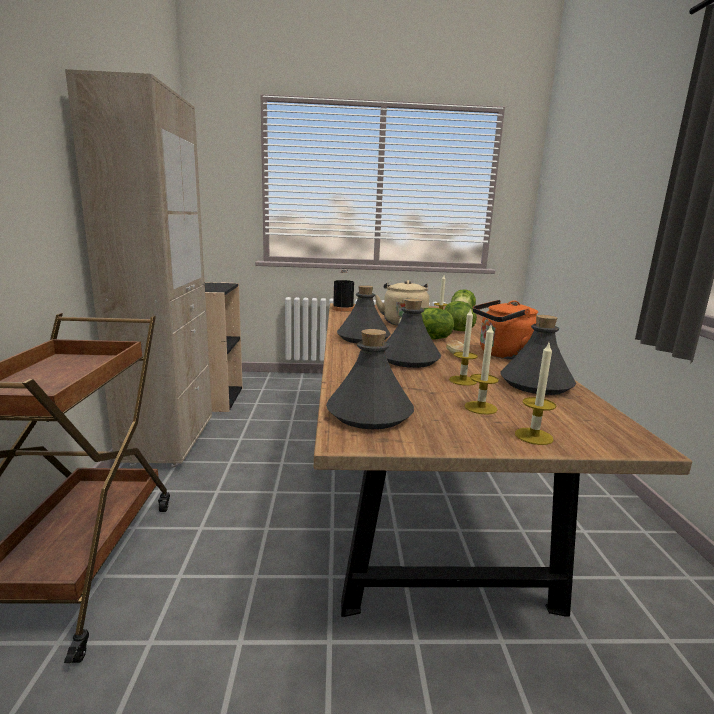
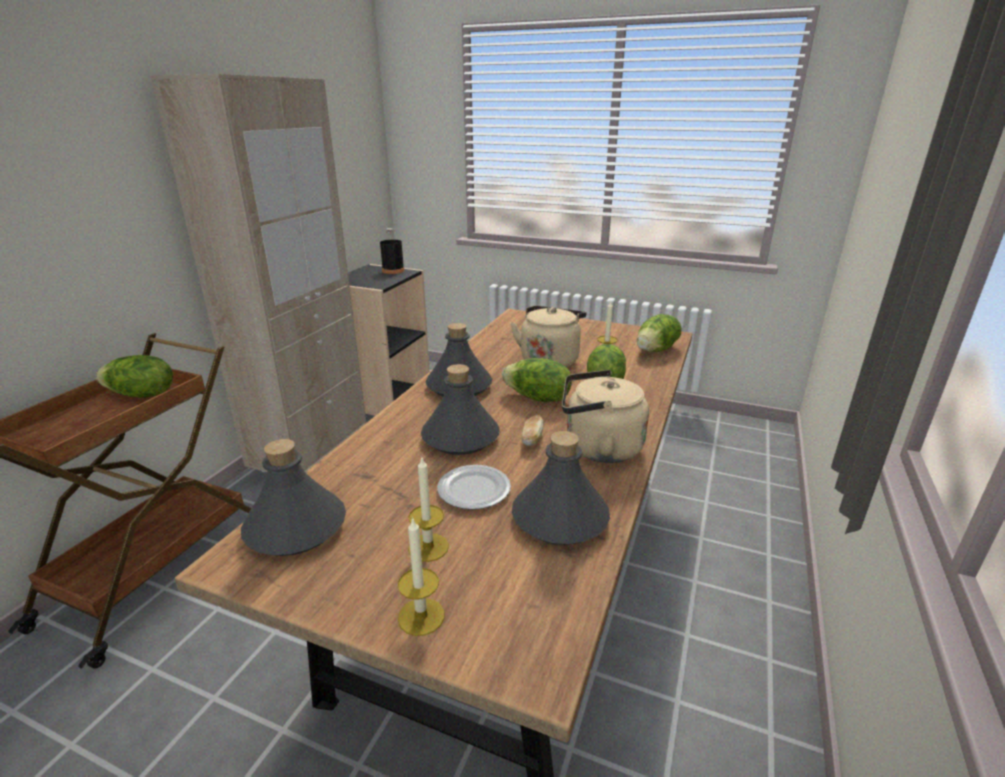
camera: 25 degrees right, 10 degrees up
black bottle [333,269,354,312] -> black bottle moved to [380,228,404,274]
candle [449,308,478,386] -> plate [437,465,511,510]
orange kettle [473,300,538,360] -> beige kettle [562,370,649,463]
none -> lettuce [96,355,173,398]

